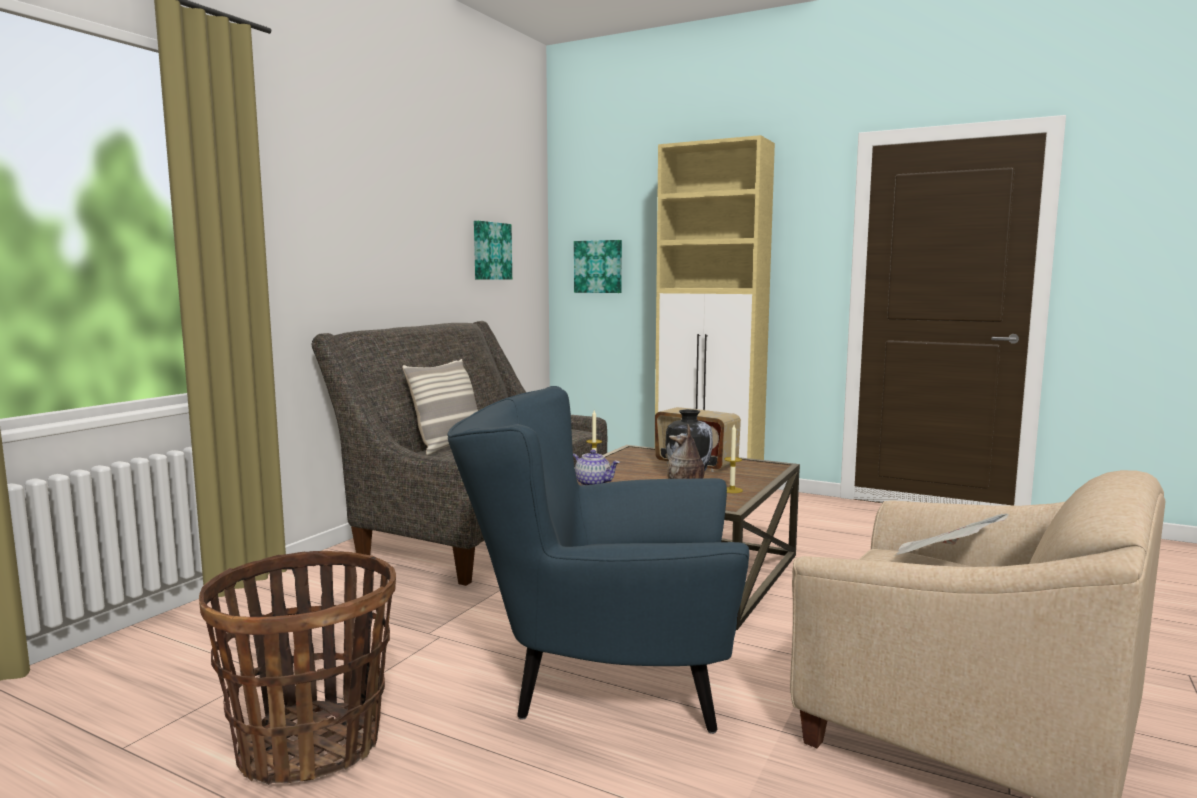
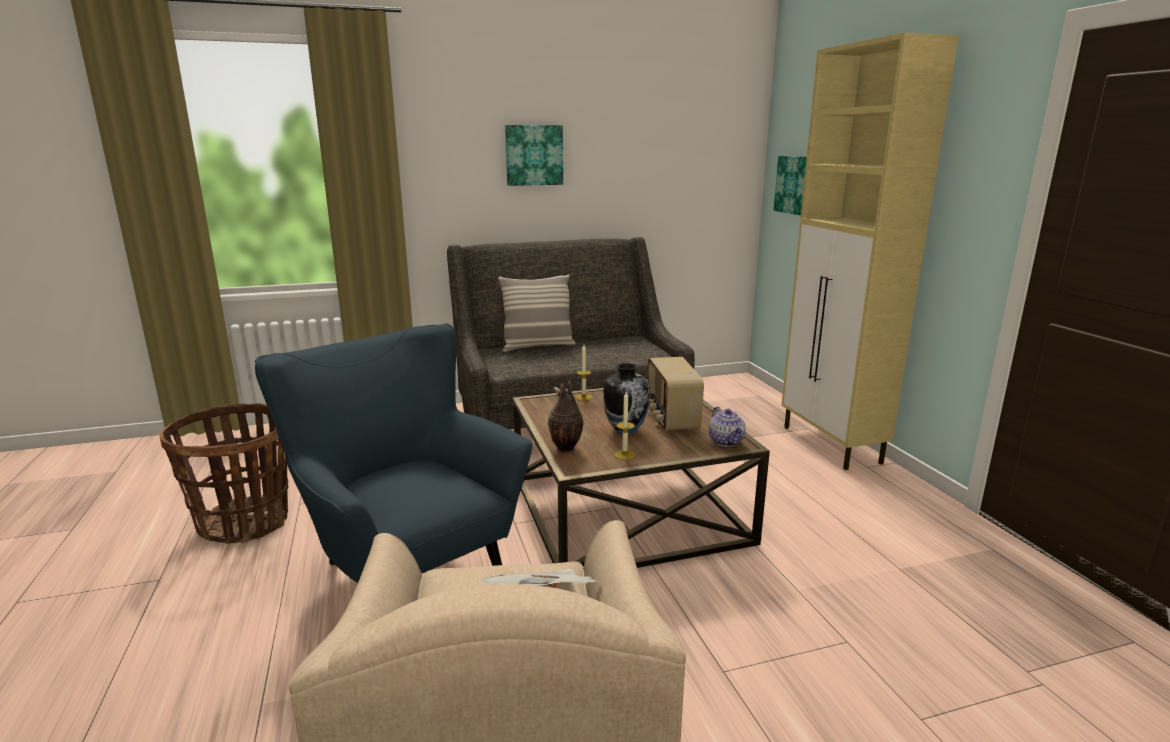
camera: 45 degrees right, 10 degrees up
picture [474,221,512,280] -> picture moved to [505,125,563,186]
teapot [573,450,620,486] -> teapot moved to [709,407,746,446]

